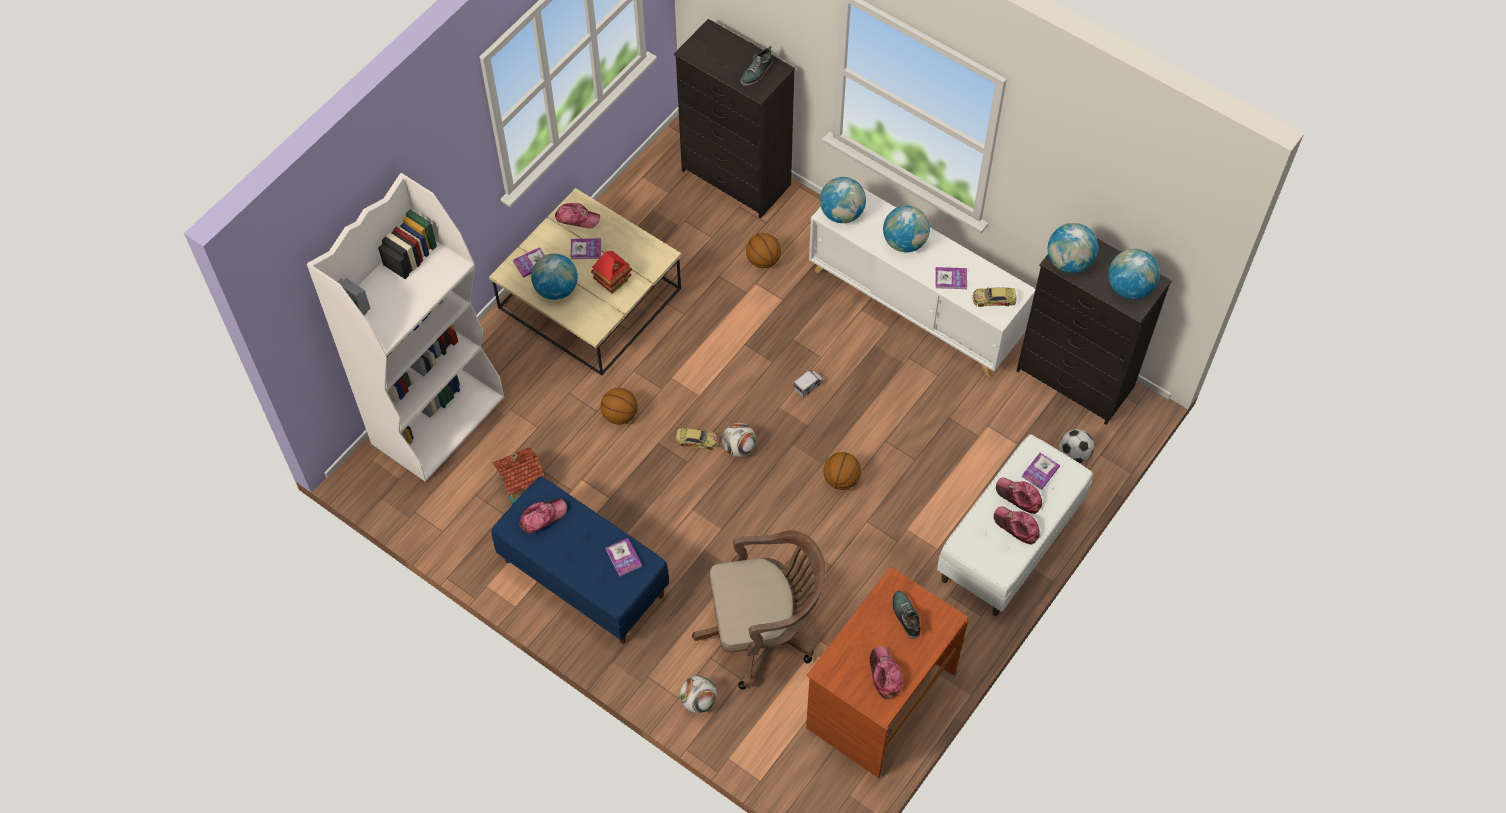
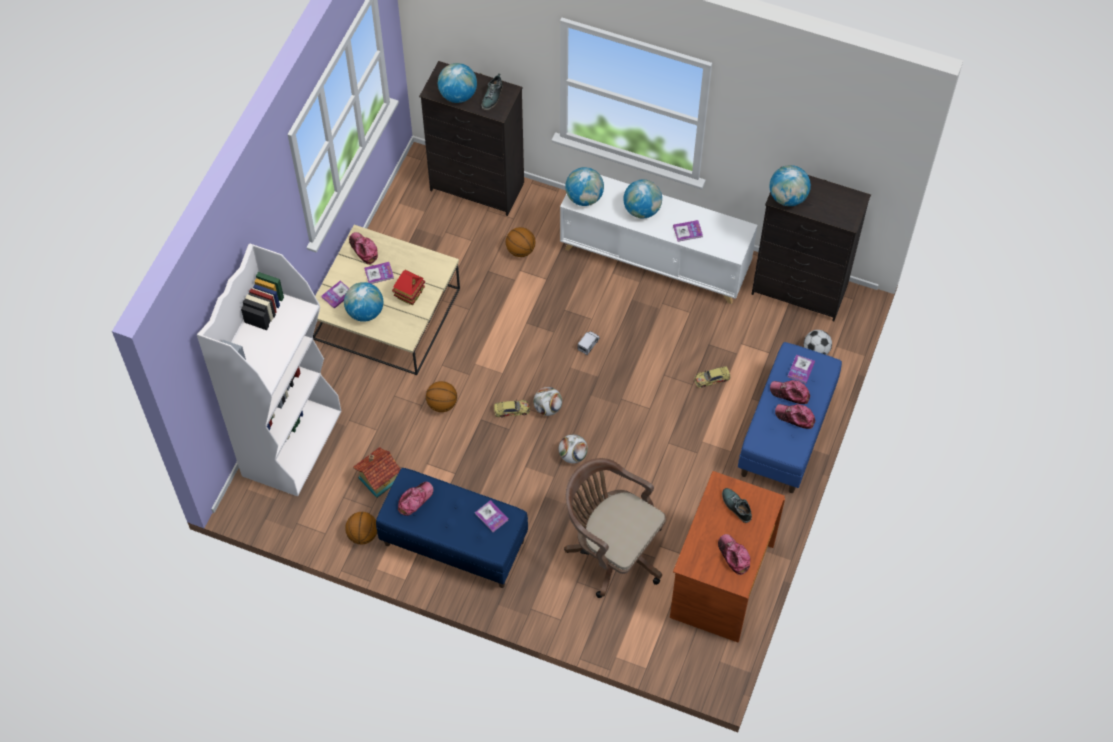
camera: 15 degrees left, 0 degrees up
cap [555,203,600,228] -> cap turned 120 degrees counterclockwise [349,232,378,264]
football [680,676,717,713] -> football moved to [559,434,588,463]
brown office chair [692,530,825,690] -> brown office chair turned 120 degrees counterclockwise [564,458,666,598]
basketball [823,452,861,490] -> basketball moved to [345,512,377,544]
white bench [937,435,1093,616] -> blue bench [738,342,842,493]
toy car [973,287,1017,307] -> toy car moved to [694,366,730,388]
globe [1108,249,1160,299] -> globe moved to [438,63,477,103]

